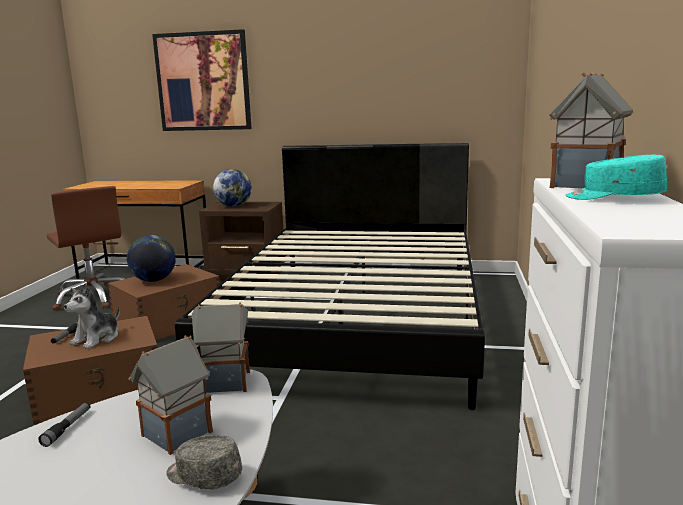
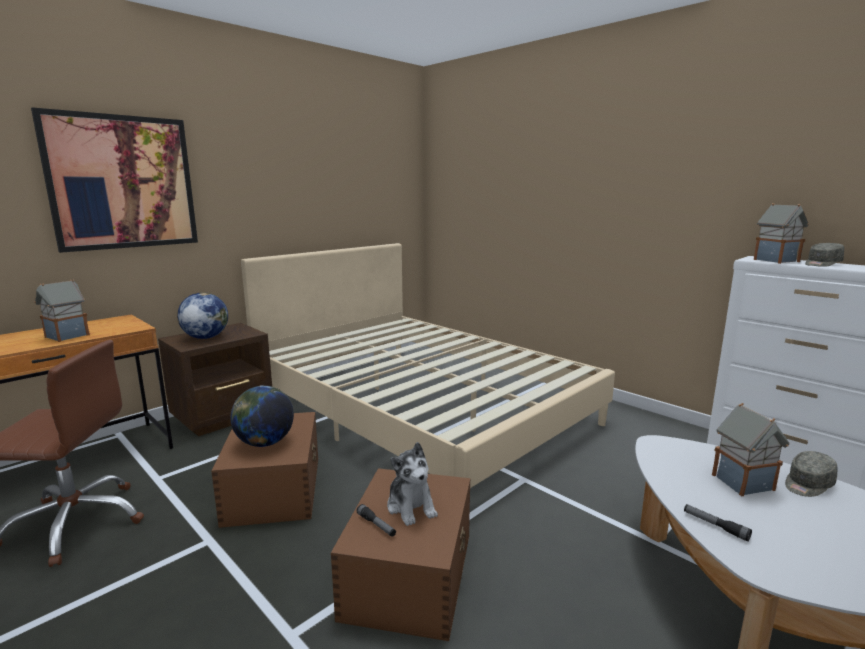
camera: 55 degrees left, 0 degrees up
black bed [175,143,485,410] -> beige bed [241,243,615,488]
toy house [192,302,250,394] -> toy house moved to [34,280,90,342]
turquoise cap [566,155,667,200] -> grey cap [805,243,844,267]

